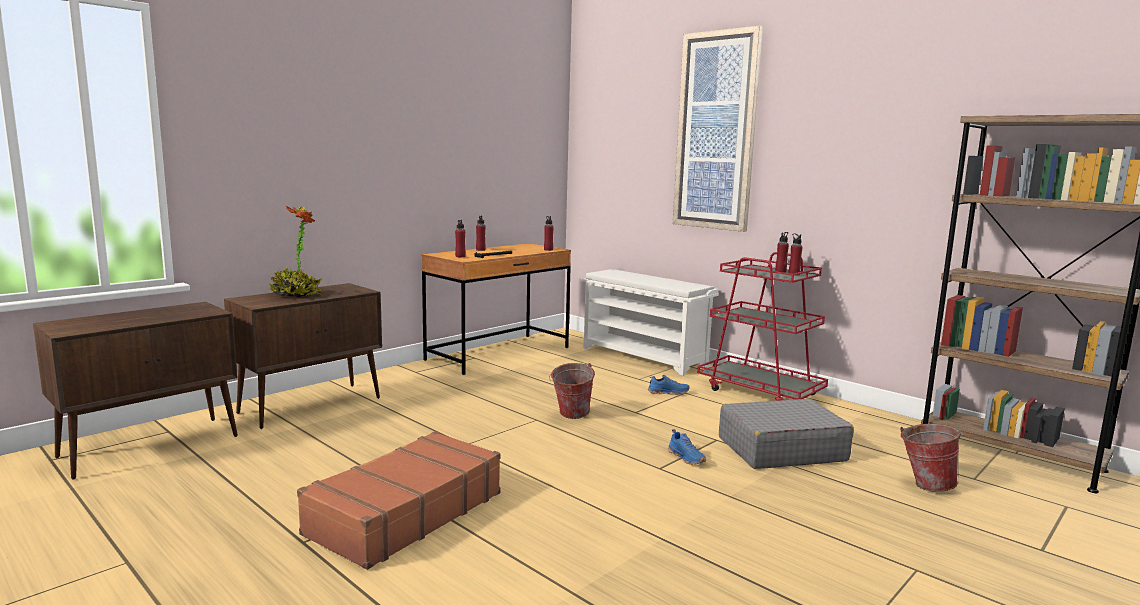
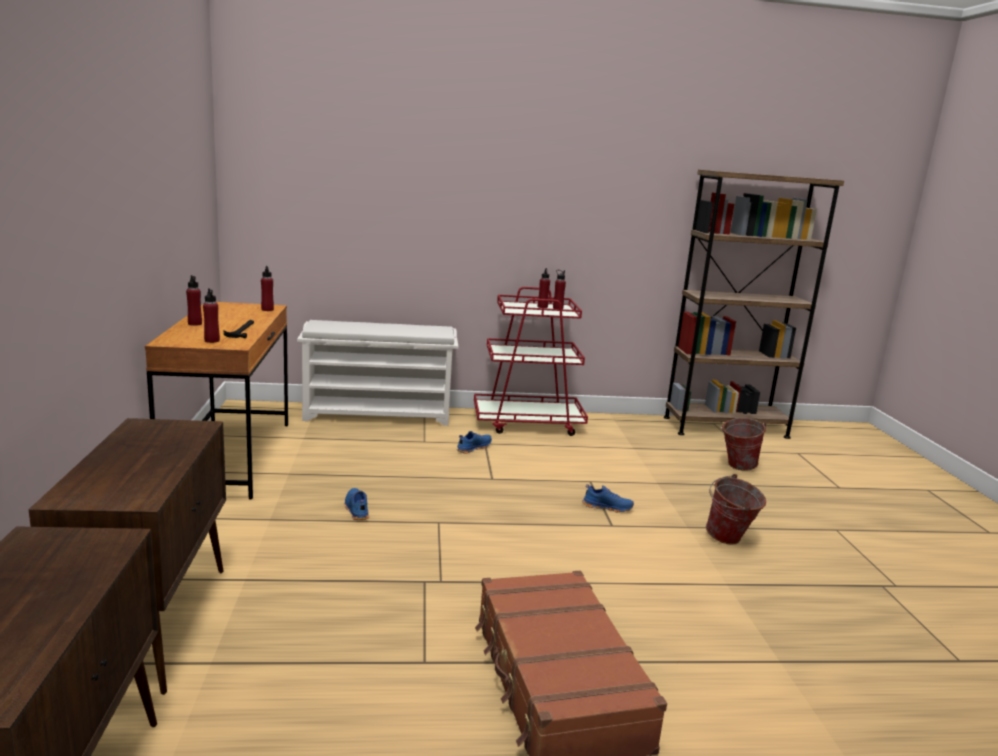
camera: 50 degrees left, 5 degrees up
potted plant [269,206,324,297] -> none
bucket [549,363,595,419] -> bucket moved to [706,474,766,545]
picture [673,25,763,232] -> none
grey suitcase [719,399,854,469] -> none
none -> blue shoe [344,488,369,520]

